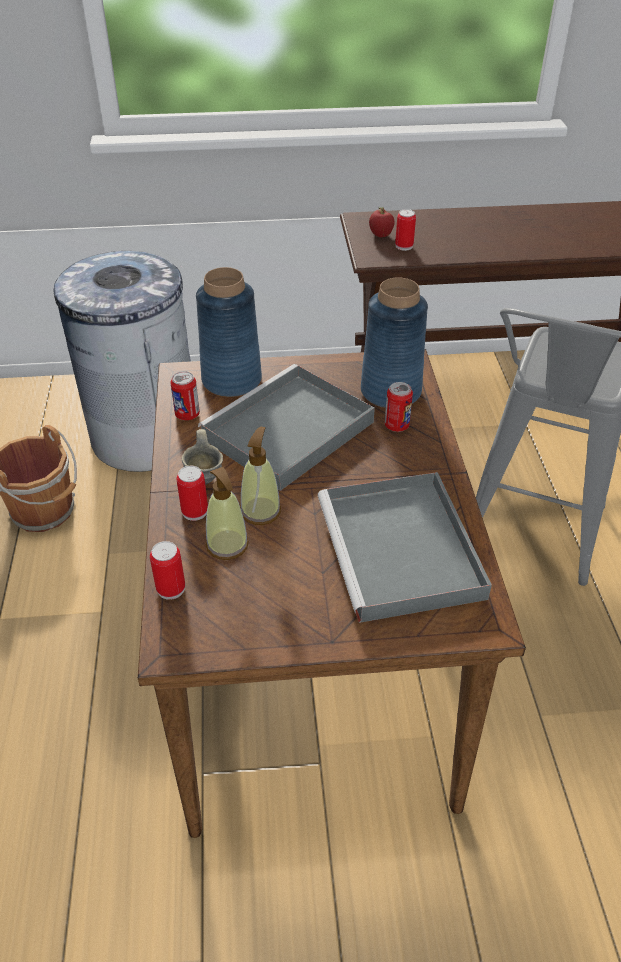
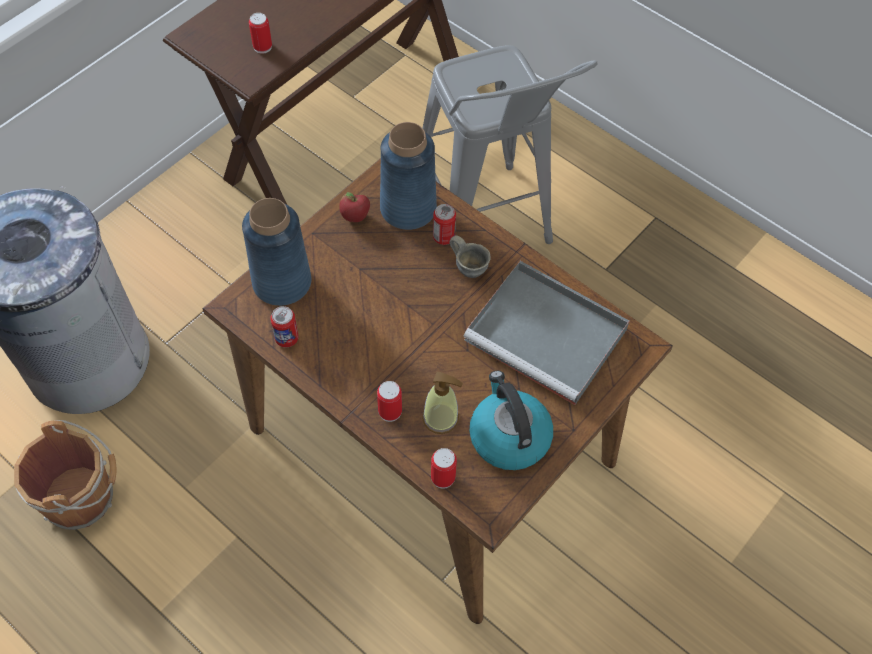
camera: 45 degrees left, 15 degrees up
grey mug [182,429,223,485] -> grey mug moved to [449,235,491,278]
grey tray [198,364,375,491] -> none
soap dispenser [241,427,281,525] -> none
apple [369,207,395,237] -> apple moved to [340,192,370,222]
none -> kettle [470,371,553,470]

